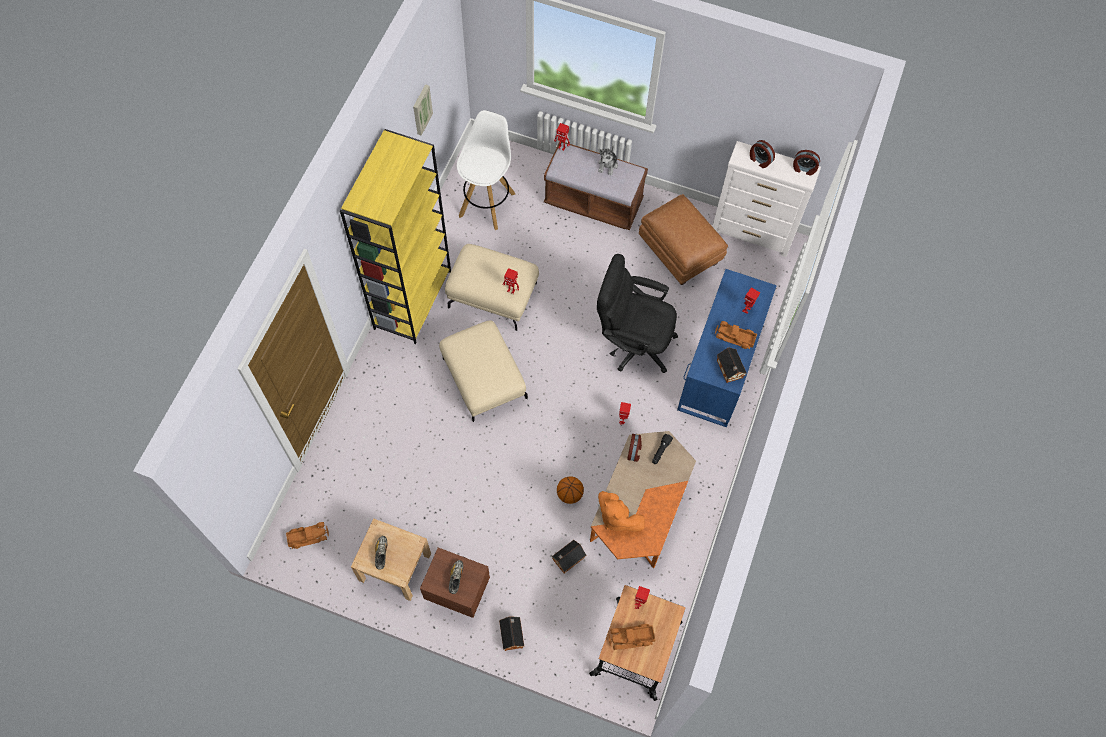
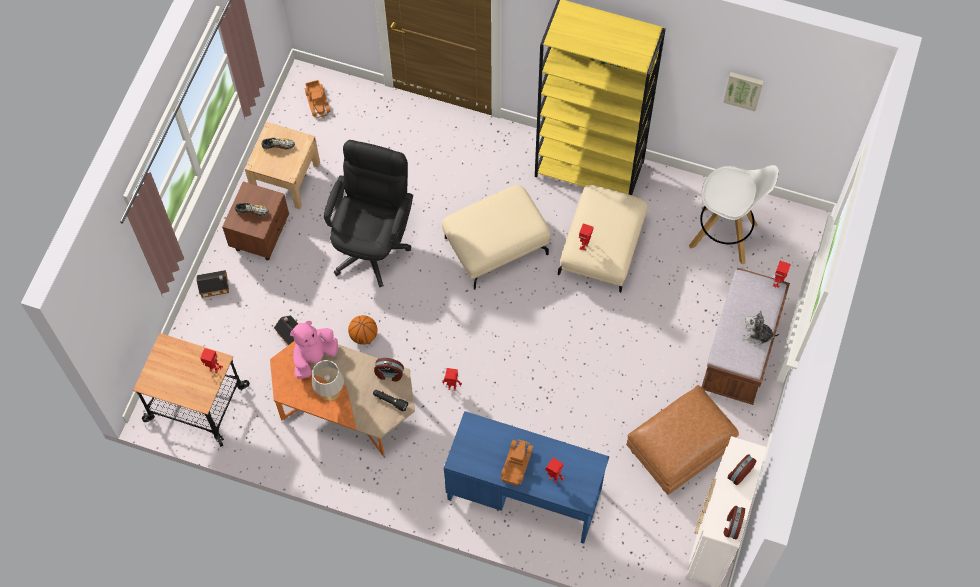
camera: 90 degrees right, 0 degrees up
black office chair [597,254,678,374] -> black office chair moved to [324,140,413,287]
orange plush toy [598,491,645,532] -> pink plush toy [290,321,338,379]
toy truck [609,624,655,650] -> none
toy house [717,348,747,383] -> none
none -> grey table lamp [312,360,344,401]

